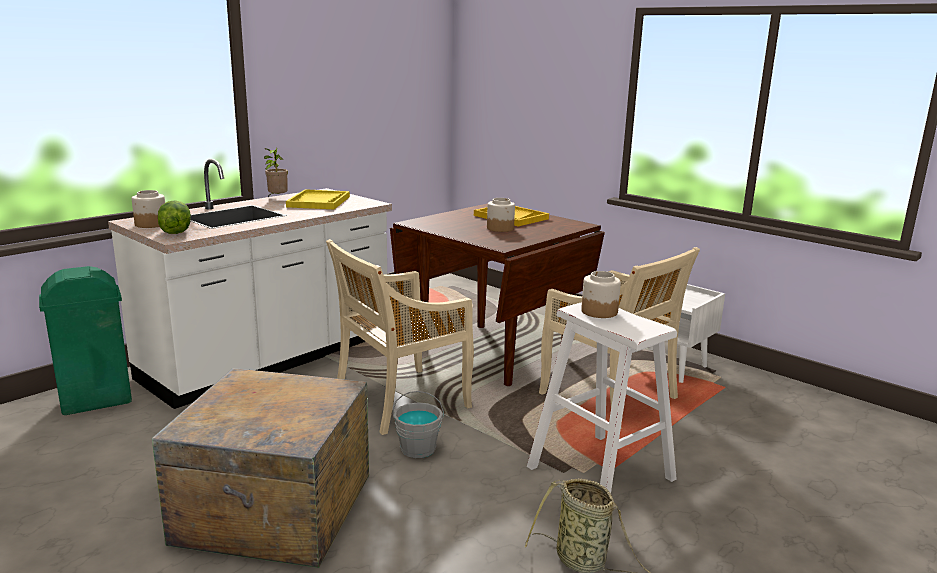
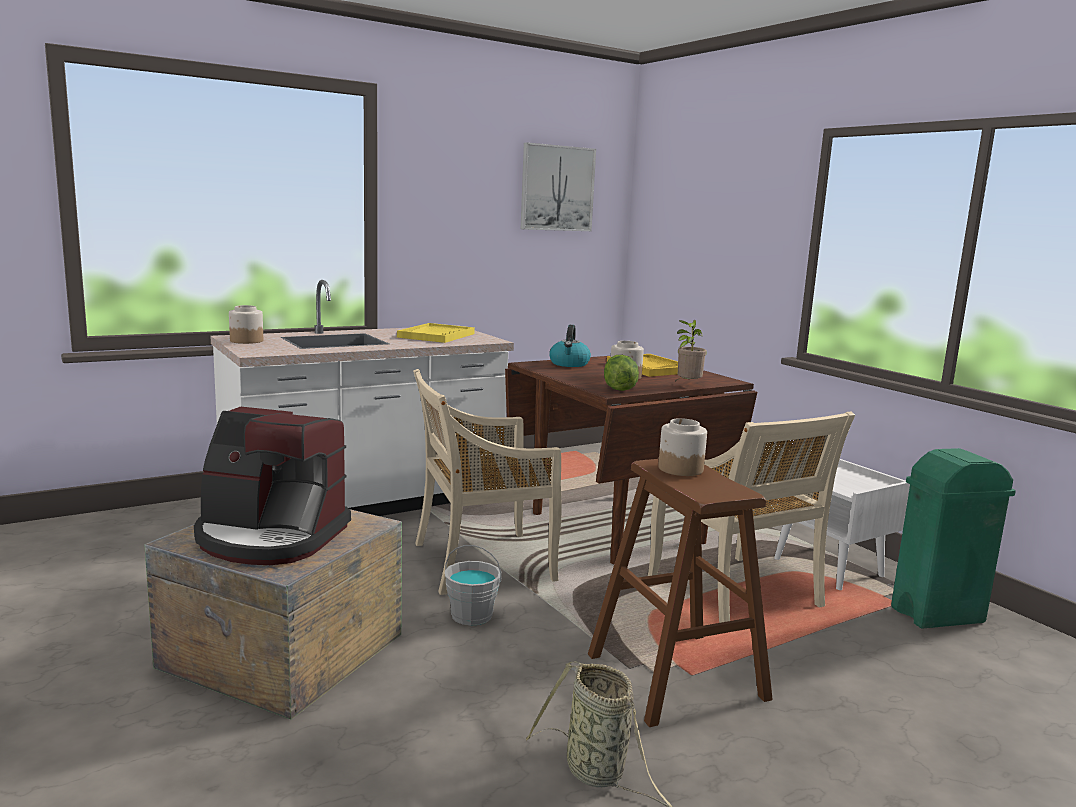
camera: 15 degrees right, 5 degrees down
green trash can [39,266,132,415] -> green trash can moved to [891,448,1016,628]
lettuce [158,200,191,234] -> lettuce moved to [604,355,639,391]
potted plant [264,148,288,197] -> potted plant moved to [677,320,707,380]
white stool [527,302,677,493] -> brown stool [588,459,773,727]
none -> coffee machine [194,407,351,565]
none -> picture [520,142,596,231]
none -> kettle [549,325,591,367]

